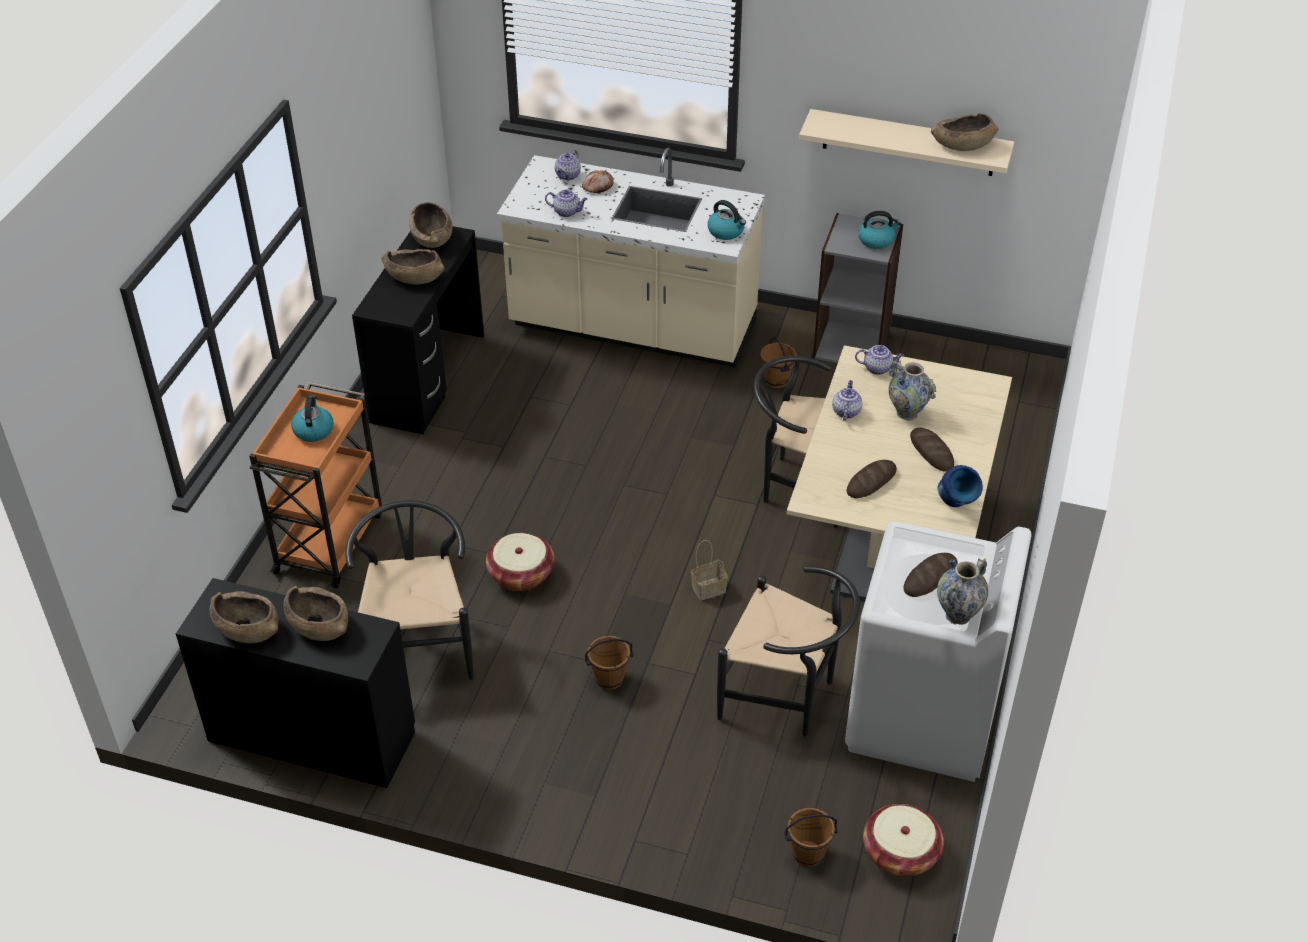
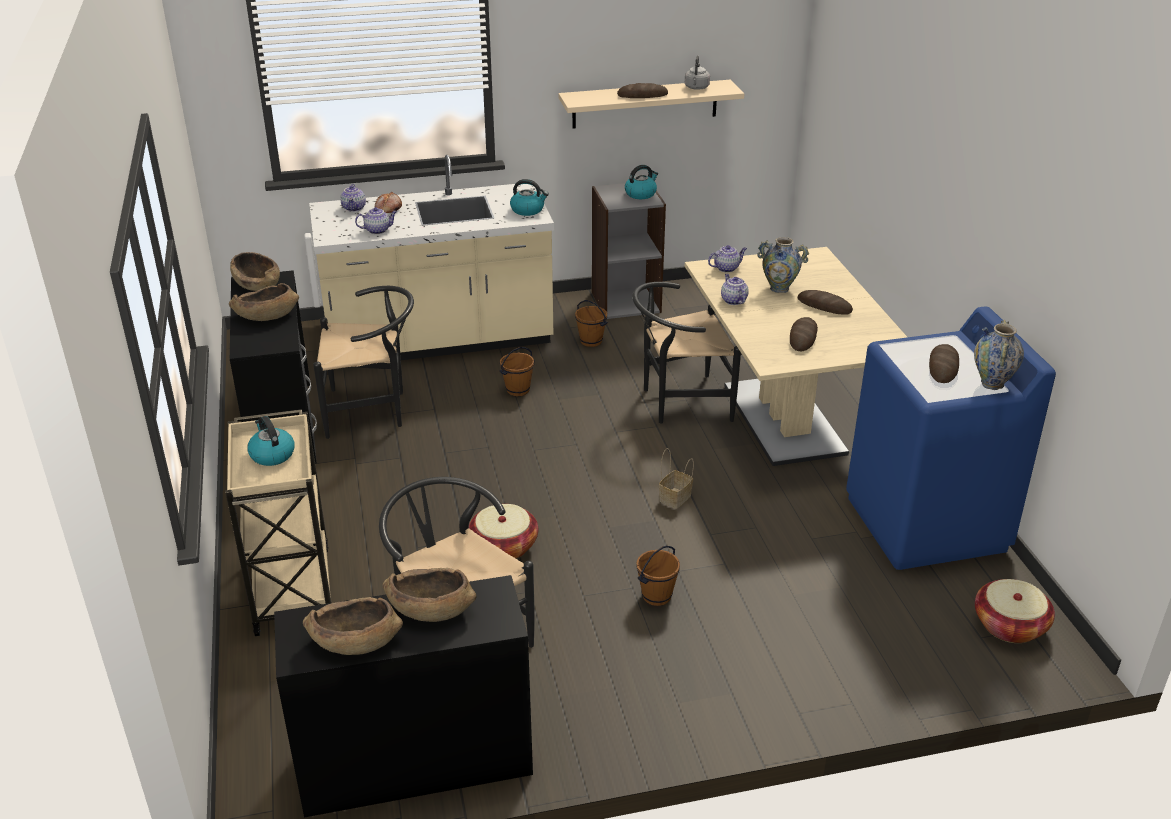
camera: 30 degrees left, 10 degrees down
orange cart [249,382,382,589] -> beige cart [225,410,331,636]
black chair [717,566,860,737] -> black chair moved to [313,286,414,439]
brown bucket [784,808,838,867] -> brown bucket moved to [500,347,535,396]
white washing machine [845,521,1031,782] -> blue washing machine [846,307,1056,570]
brown bowl [931,113,998,151] -> grey kettle [685,56,710,90]
blue vase [937,465,983,507] -> none
none -> bread [617,83,668,98]

